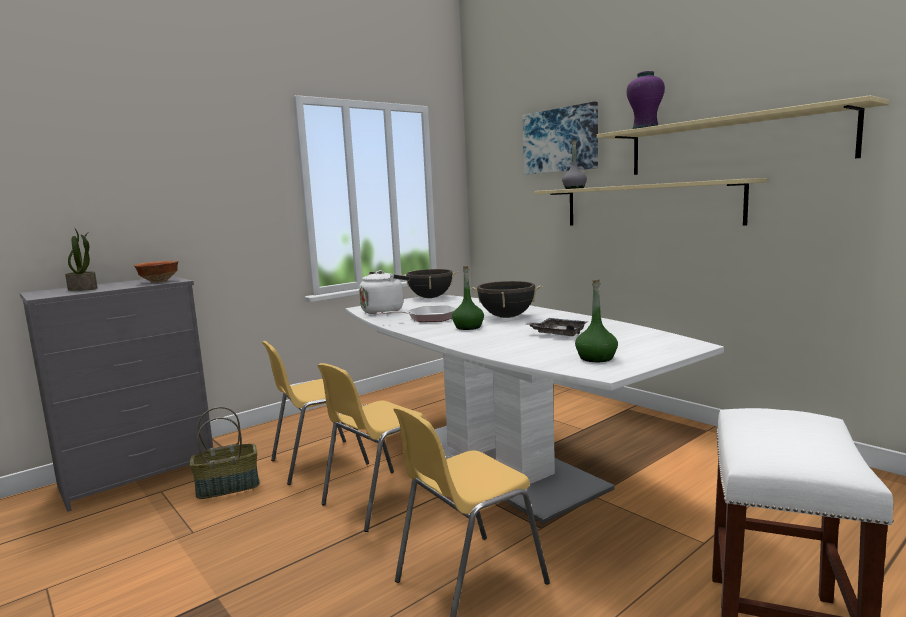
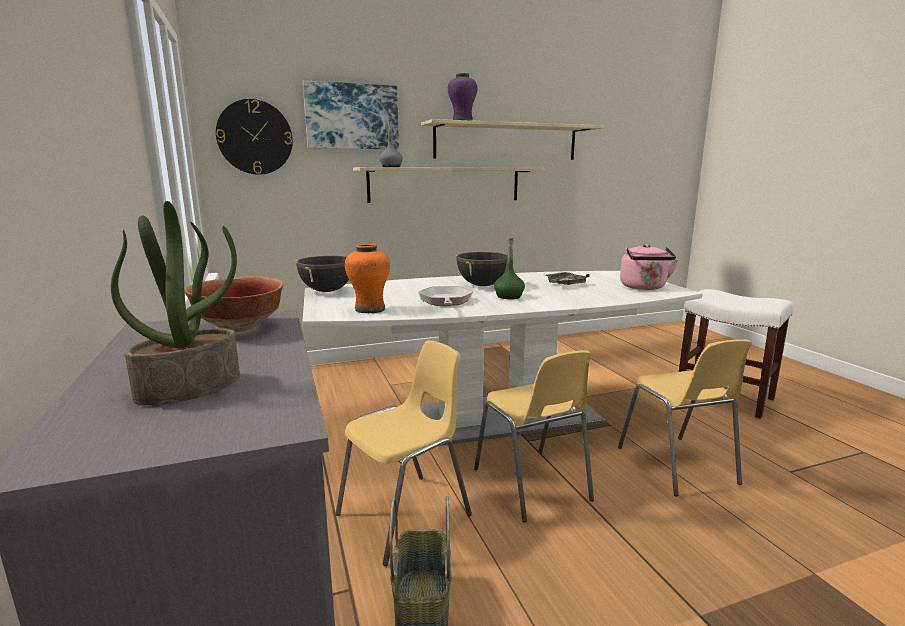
camera: 70 degrees left, 5 degrees up
yellow chair [262,341,369,485] -> yellow chair turned 120 degrees counterclockwise [336,341,472,566]
white kettle [359,270,410,314] -> orange vase [345,244,390,313]
green bottle [575,280,618,362] -> pink kettle [620,244,678,290]
none -> wall clock [216,99,293,175]

